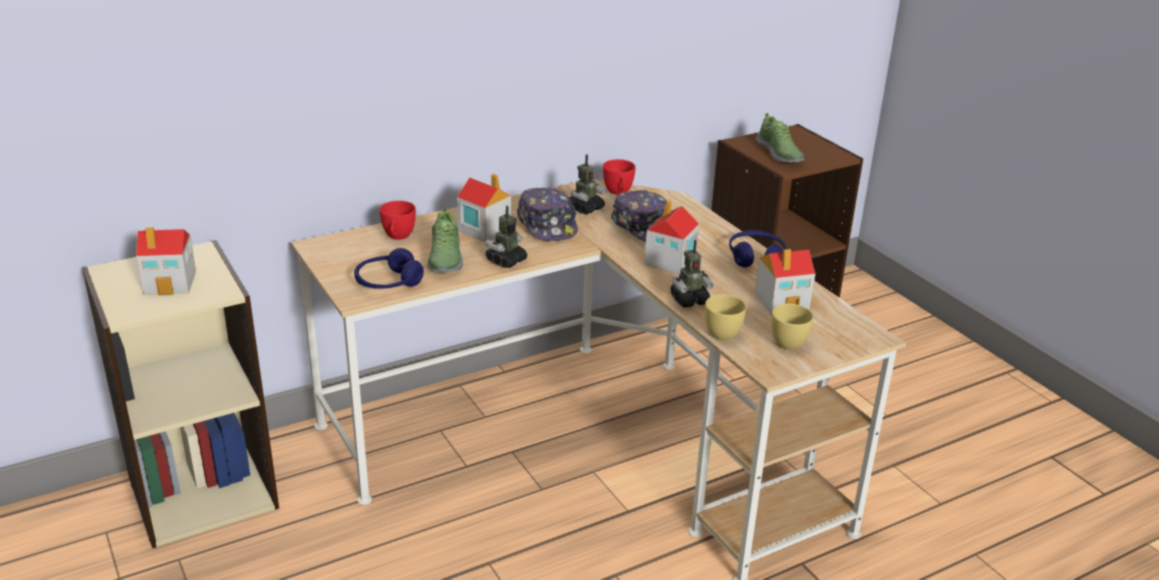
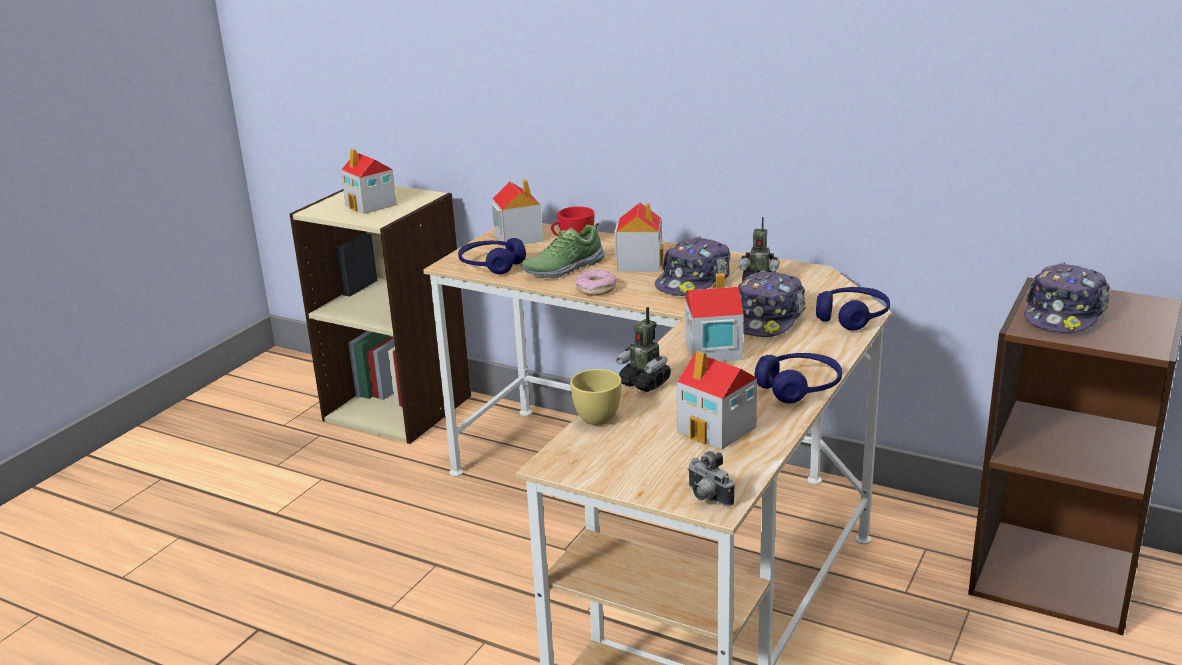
camera: 60 degrees right, 5 degrees down
toy robot [485,206,528,268] -> donut [575,270,617,296]
red cup [603,159,636,195] -> none
shoe [756,113,804,163] -> cap [1024,262,1110,333]
yellow cup [771,304,814,350] -> none
none -> toy house [492,179,543,247]
none -> camera [688,451,734,506]
none -> blue headphones [816,287,890,331]

